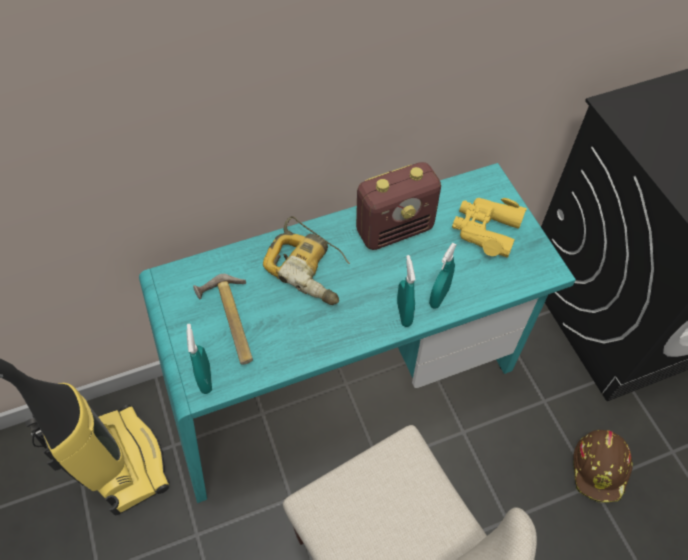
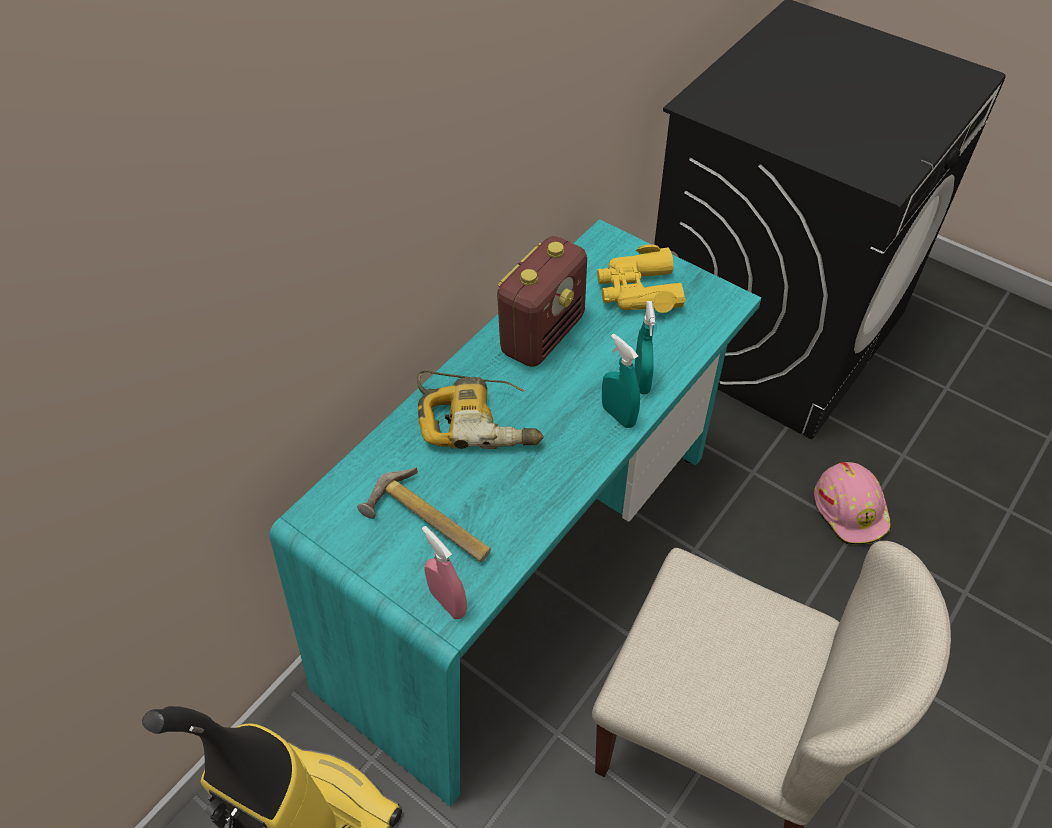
camera: 30 degrees left, 5 degrees down
turquoise spray bottle [186,324,212,394] -> pink spray bottle [422,526,467,619]
brown hard hat [573,430,633,503] -> pink hard hat [814,462,891,544]

